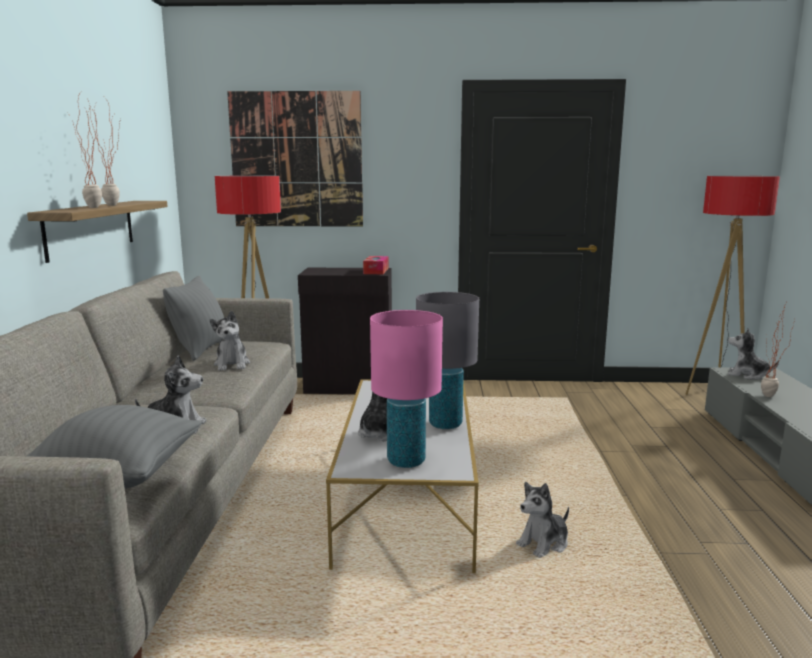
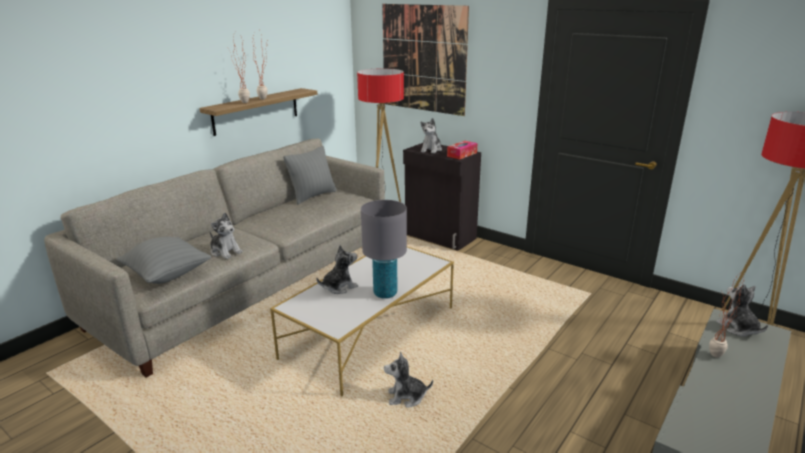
camera: 35 degrees right, 10 degrees up
plush toy [210,311,250,371] -> plush toy moved to [421,118,442,154]
pink table lamp [370,310,443,468] -> none

